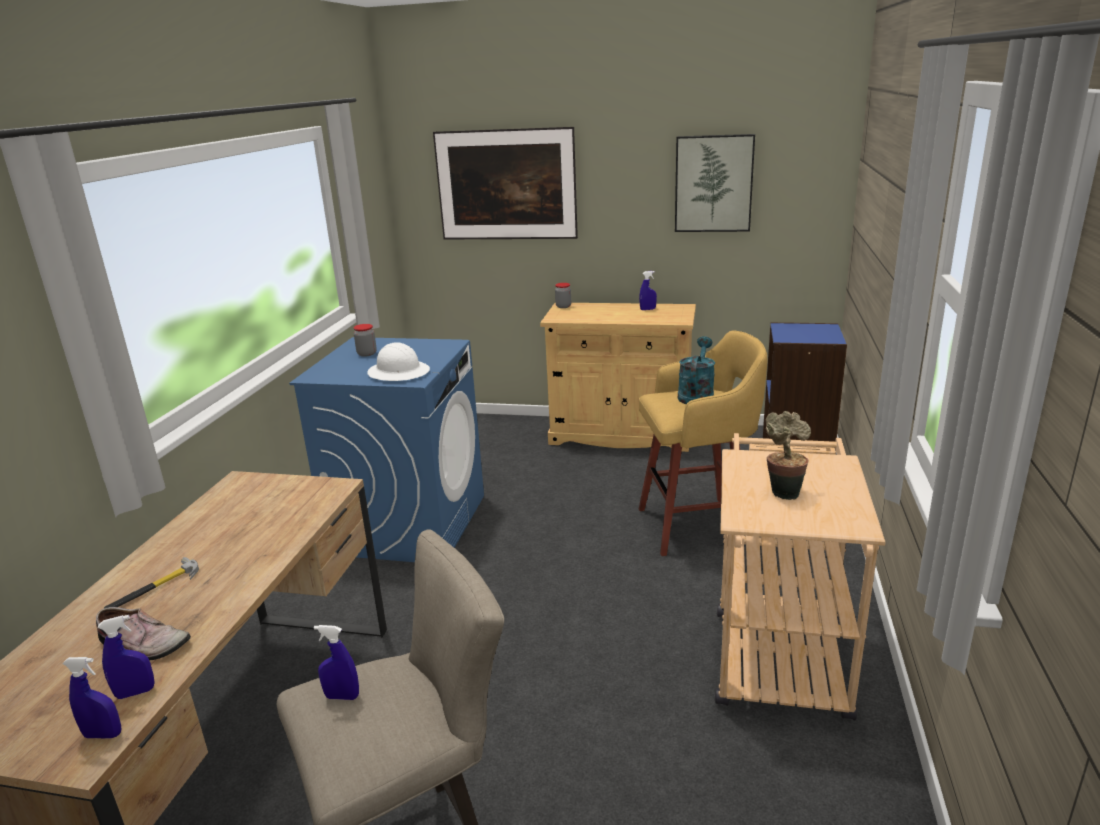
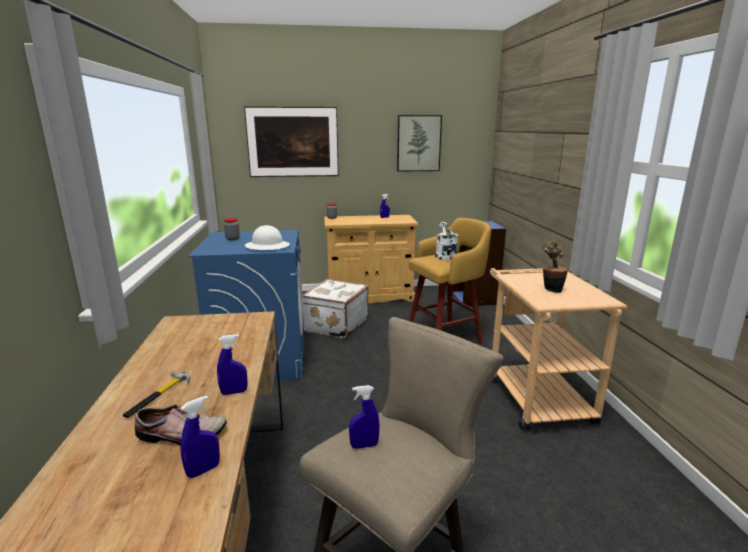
camera: 20 degrees left, 5 degrees down
blue spray bottle [62,657,121,738] -> blue spray bottle moved to [217,334,248,395]
turquoise watering can [678,336,715,404] -> white watering can [435,222,458,261]
none -> white suitcase [302,279,369,339]

